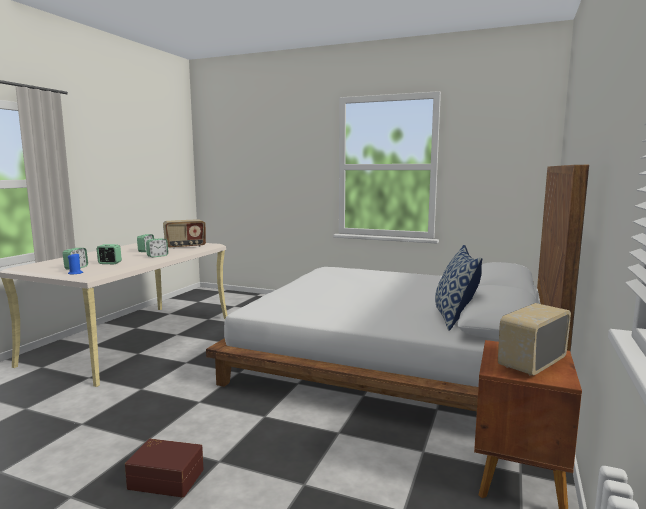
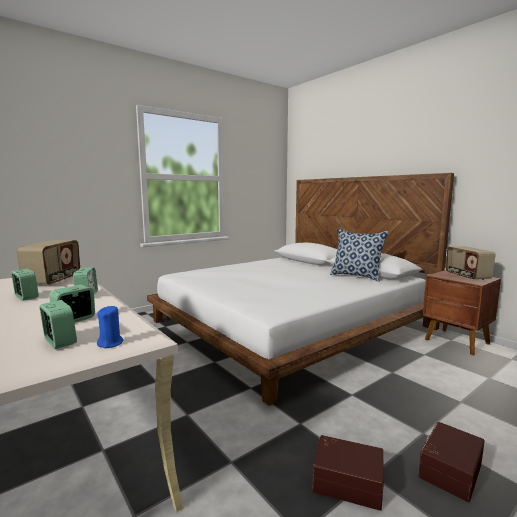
camera: 60 degrees left, 0 degrees up
none -> brown storage box [312,435,384,511]

